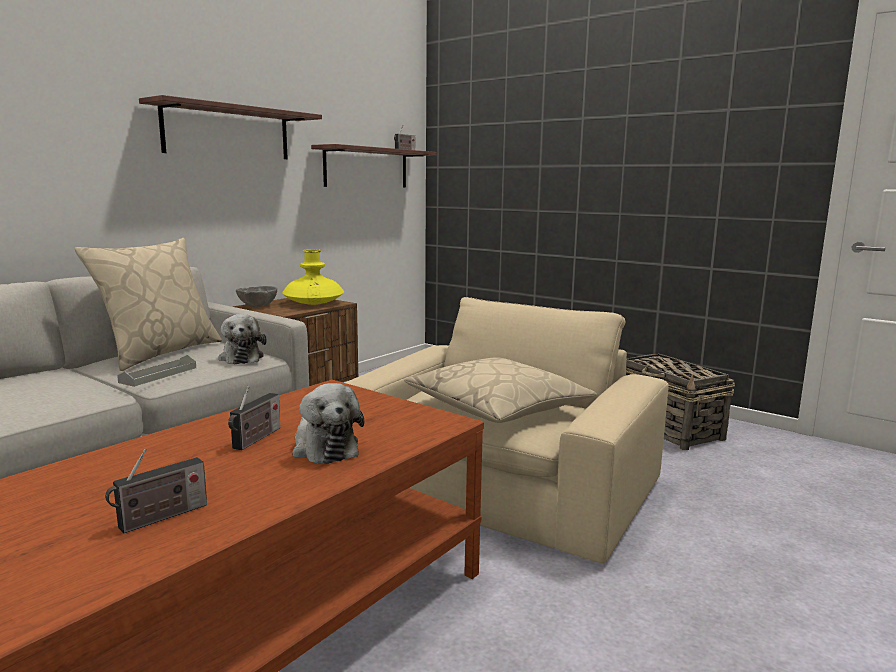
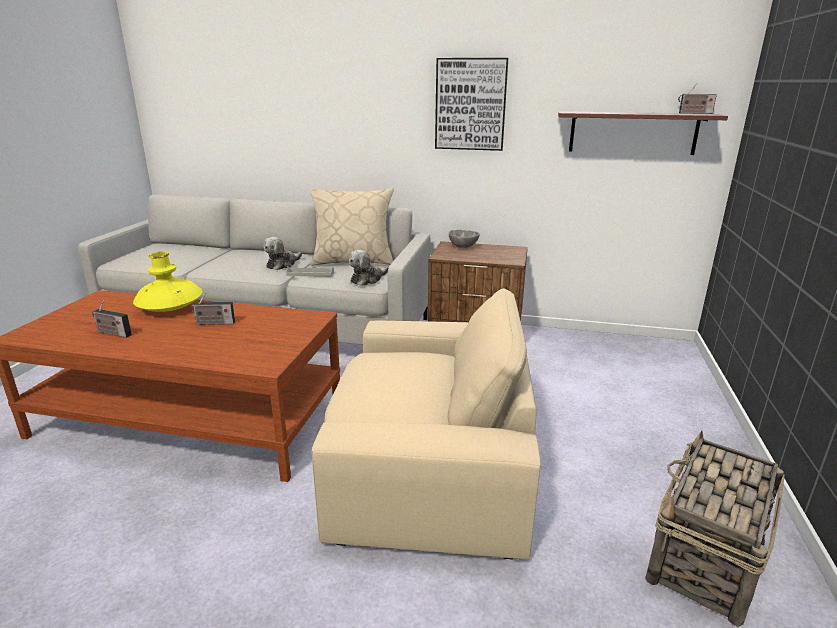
camera: 65 degrees right, 10 degrees up
shelf [139,95,322,159] -> picture [435,58,508,151]
yellow vase [282,249,344,305] -> yellow vase moved to [133,251,203,312]
plush toy [292,383,364,464] -> plush toy moved to [263,237,302,270]
beige pillow [404,357,597,423] -> none

